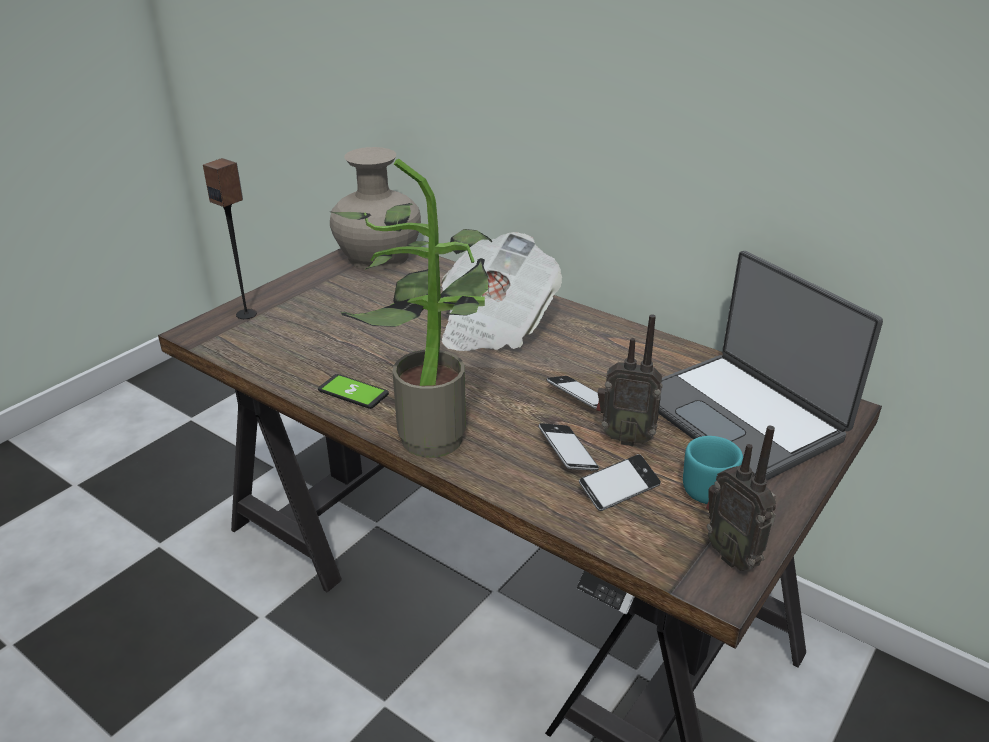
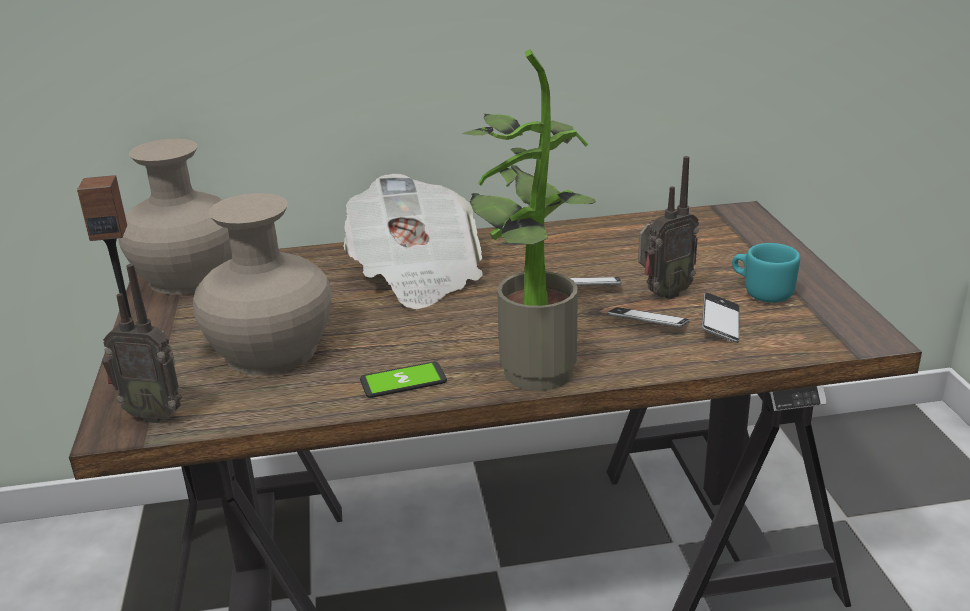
camera: 45 degrees left, 5 degrees down
laptop [659,251,883,480] -> none
radio [706,426,776,571] -> radio moved to [102,264,182,423]
none -> beige vase [193,193,331,375]

